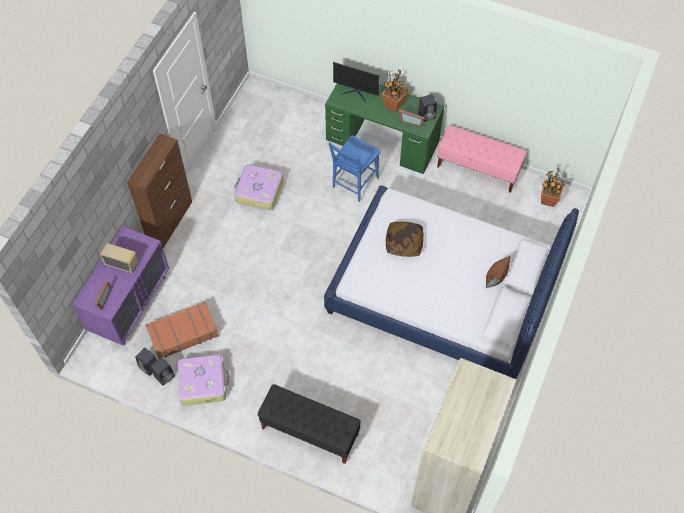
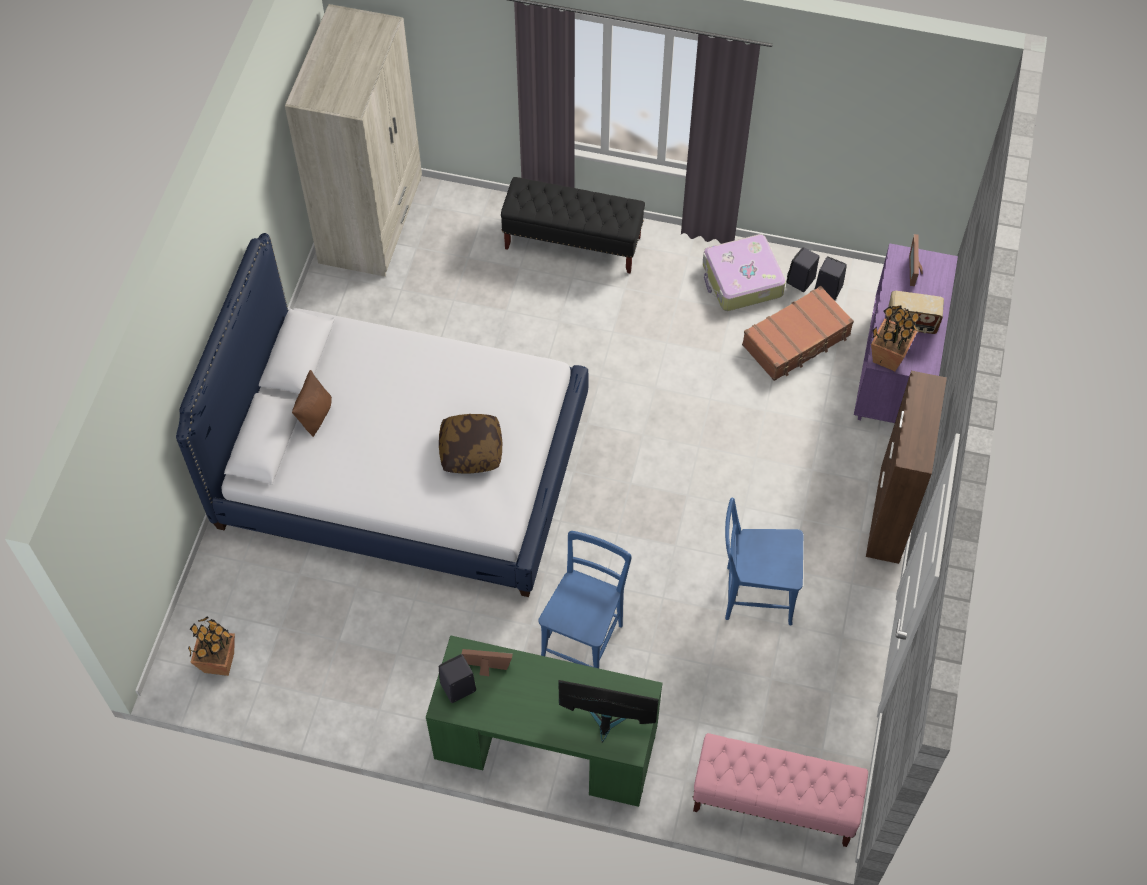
camera: 170 degrees right, 0 degrees up
suitcase [234,165,283,210] -> blue chair [725,498,803,625]
potted plant [382,69,409,113] -> potted plant moved to [871,305,921,371]
pink bench [437,125,527,193] -> pink bench moved to [693,733,868,847]

